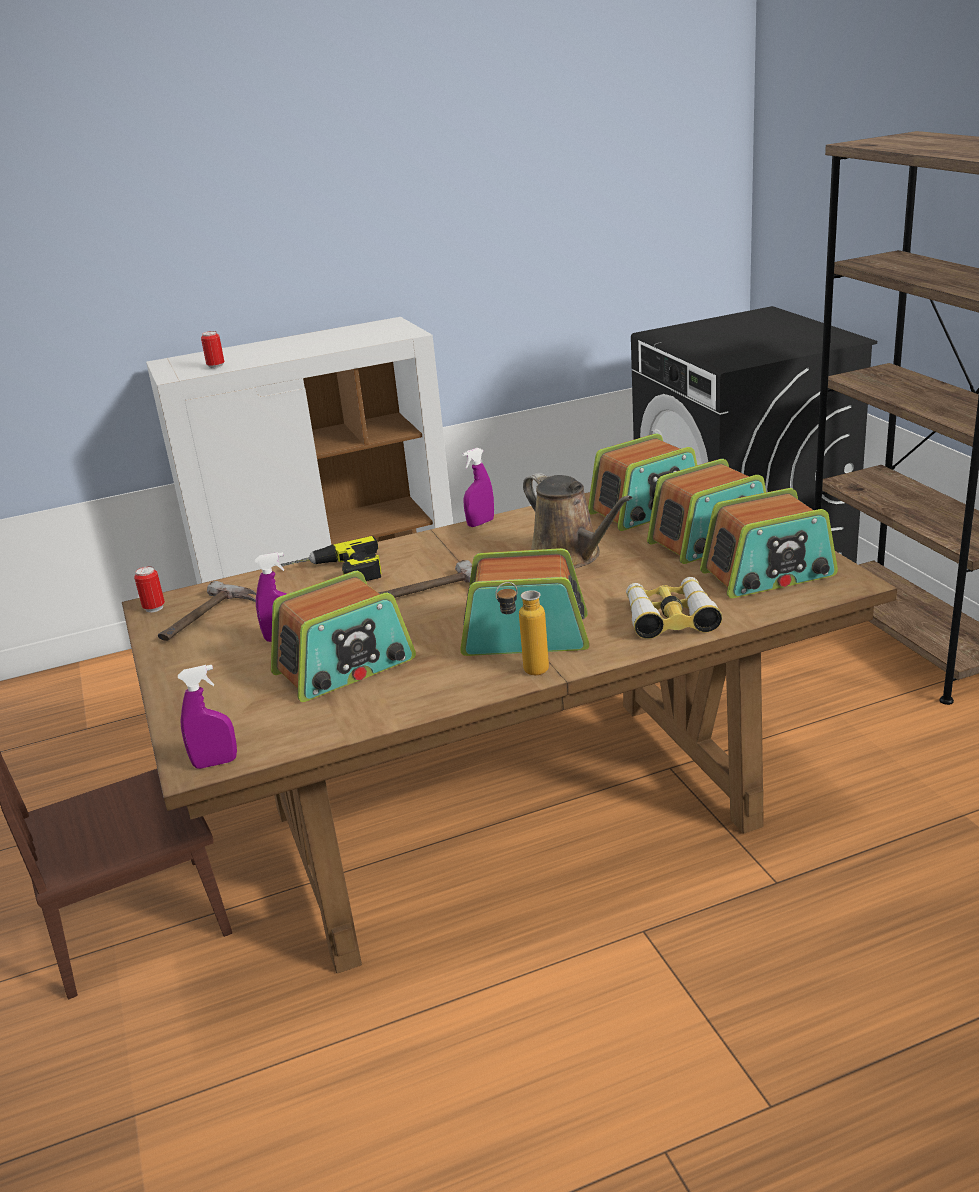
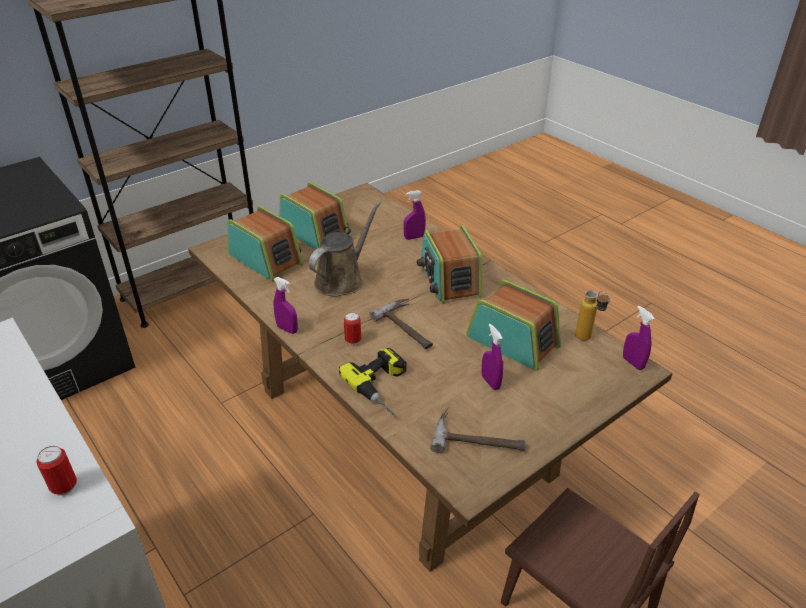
camera: 110 degrees left, 10 degrees up
can [134,566,165,613] -> can moved to [344,312,361,345]
bottle [495,582,549,675] -> bottle moved to [575,291,610,341]
binoculars [626,577,722,639] -> purple spray bottle [403,190,426,240]
radio [700,488,838,598] -> none

